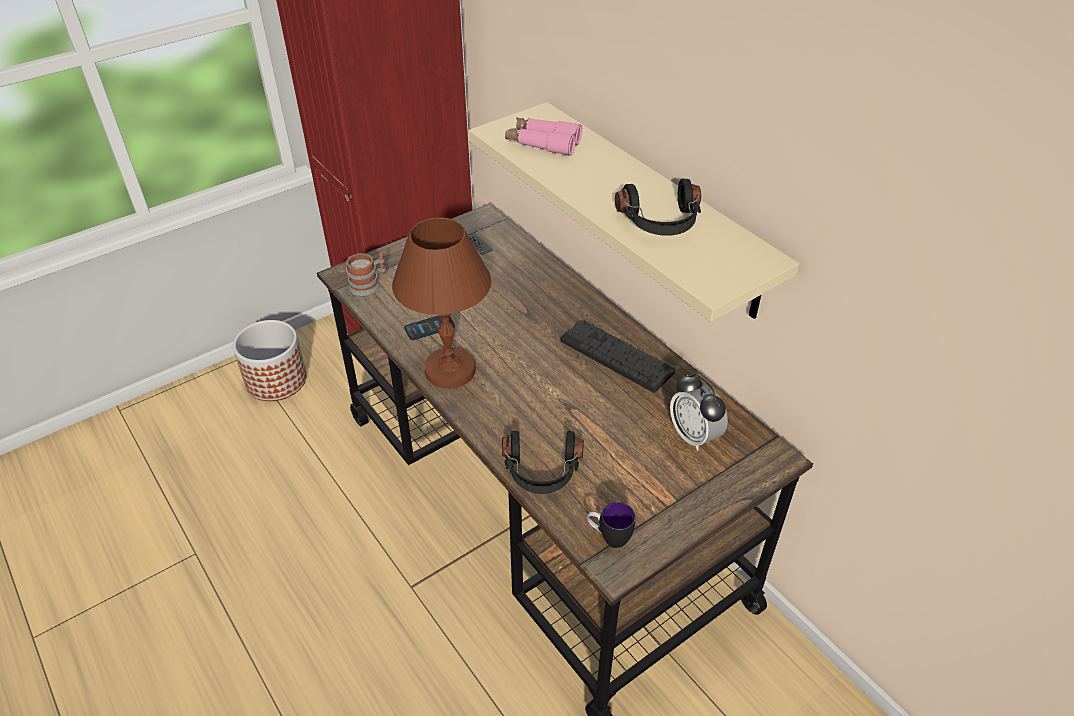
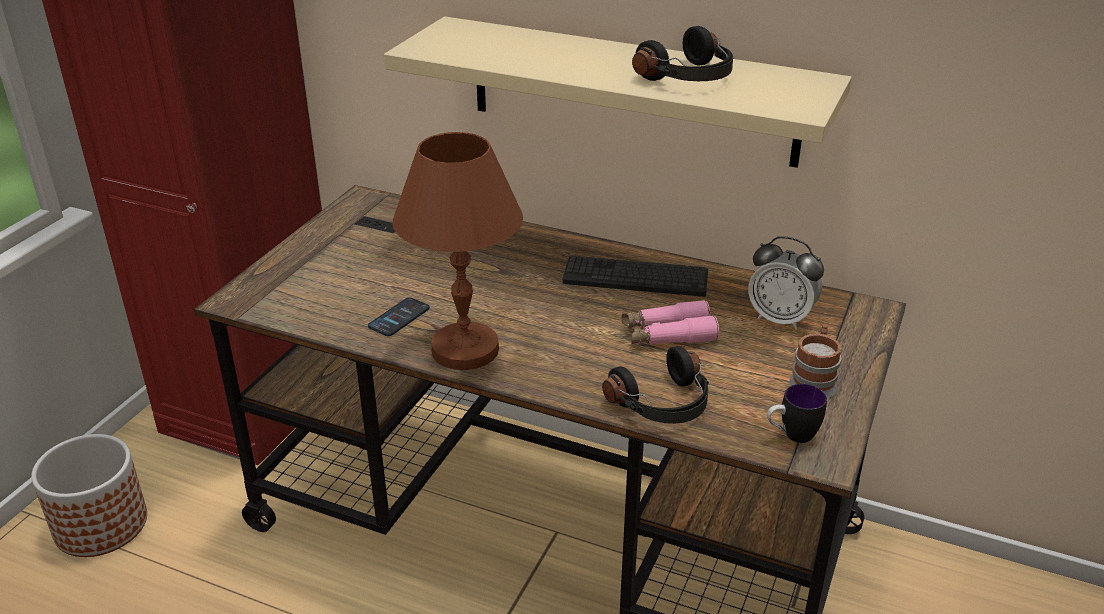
camera: 30 degrees left, 10 degrees down
mug [346,251,386,296] -> mug moved to [789,324,841,398]
pink binoculars [505,118,582,156] -> pink binoculars moved to [622,300,719,344]

